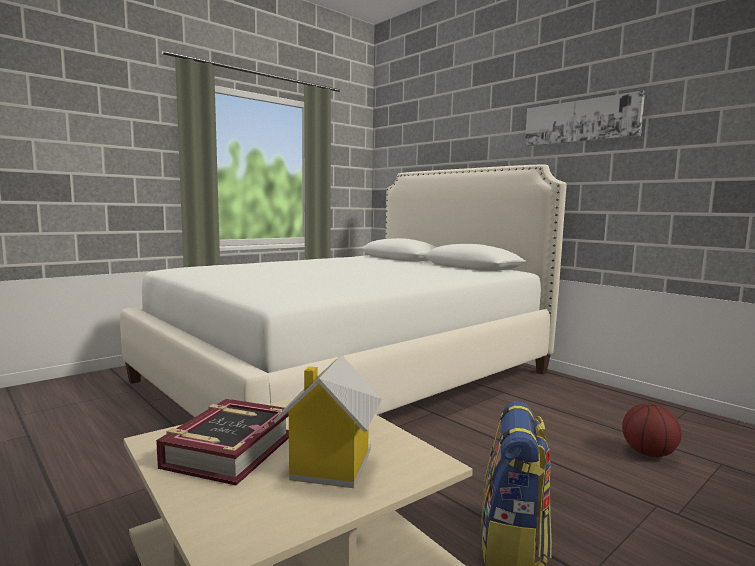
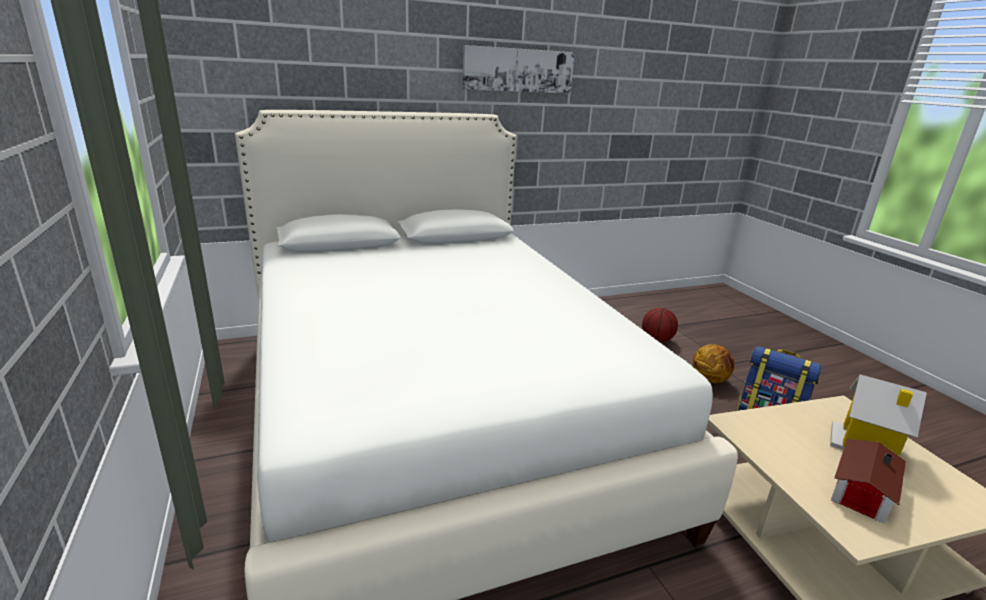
camera: 70 degrees left, 15 degrees up
book [156,399,289,485] -> toy house [831,439,906,524]
none -> basketball [692,344,735,383]

